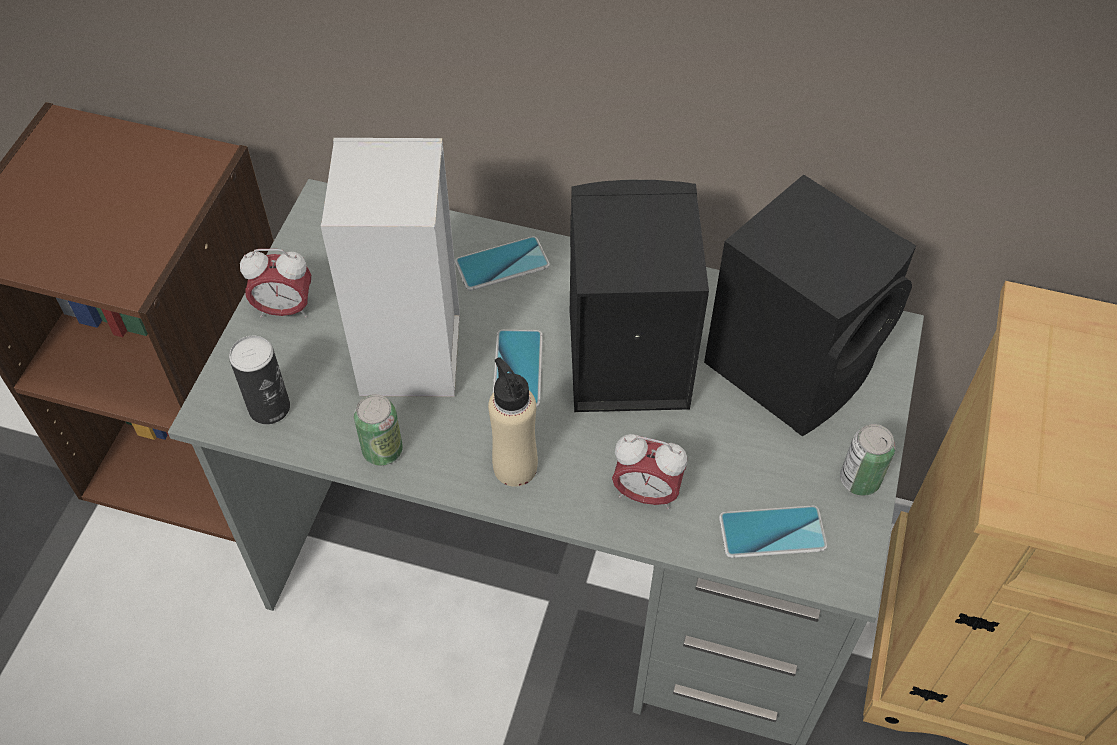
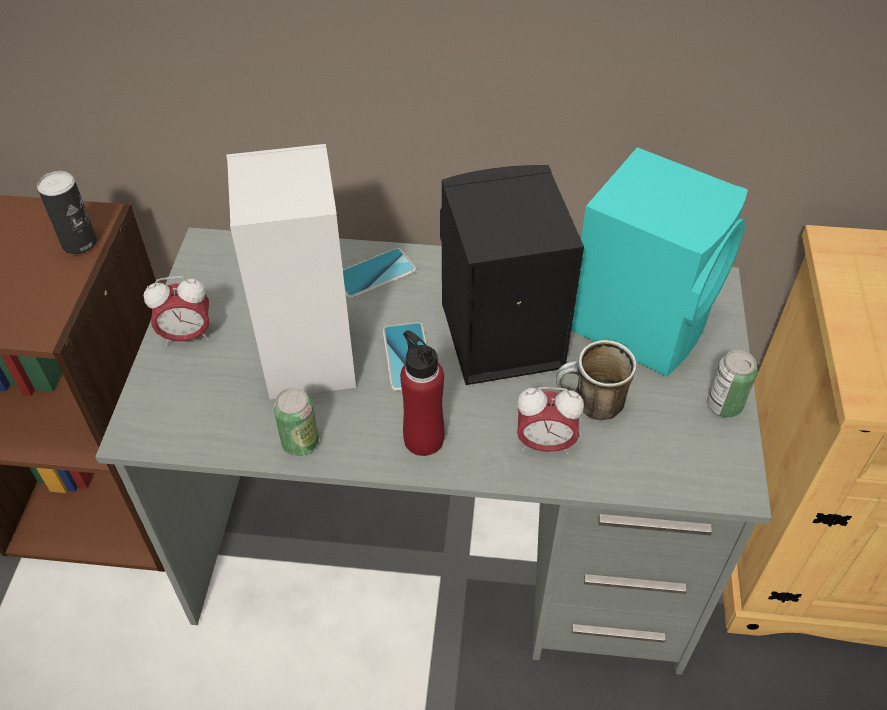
camera: 10 degrees left, 5 degrees down
can [229,335,290,424] -> can moved to [37,171,97,255]
beige bottle [488,357,538,487] -> red bottle [400,330,444,456]
black speaker [704,174,916,436] -> turquoise speaker [571,147,748,377]
phone [719,505,827,558] -> none
none -> mug [556,340,636,420]

